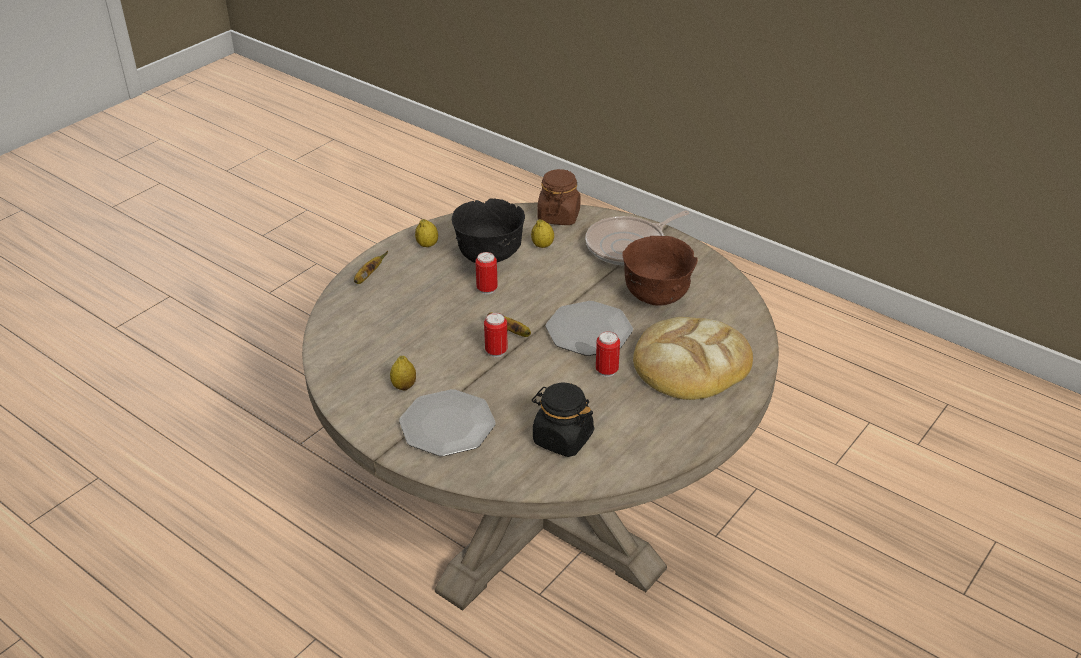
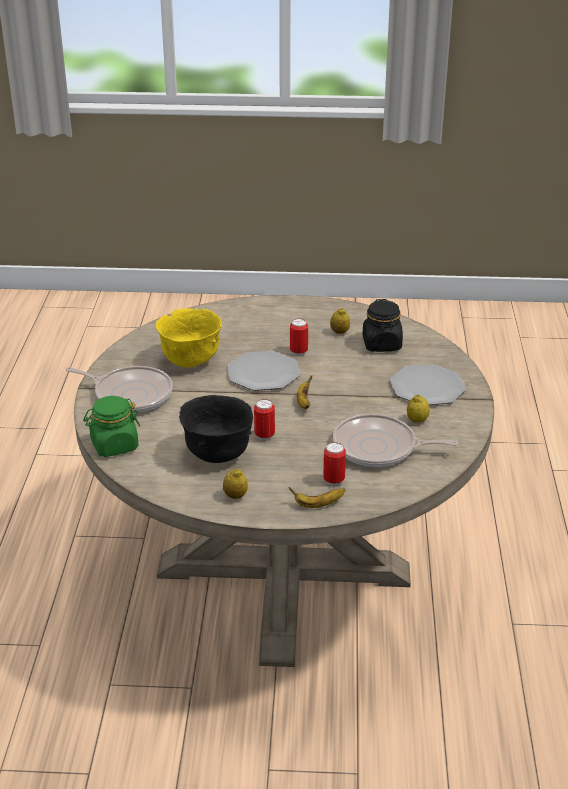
camera: 125 degrees left, 5 degrees down
can [484,313,508,357] -> can moved to [323,442,346,486]
lemon [531,219,554,248] -> lemon moved to [330,308,350,334]
brown jar [537,169,581,225] -> green jar [83,396,140,457]
brown bowl [622,236,698,306] -> yellow bowl [156,308,222,367]
bread [633,317,753,400] -> none
none -> frying pan [333,414,459,467]

